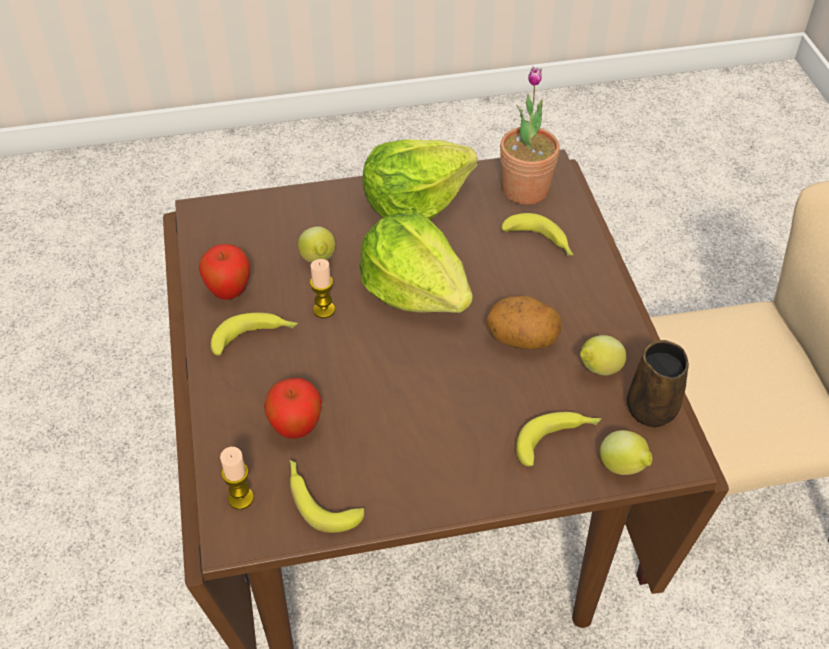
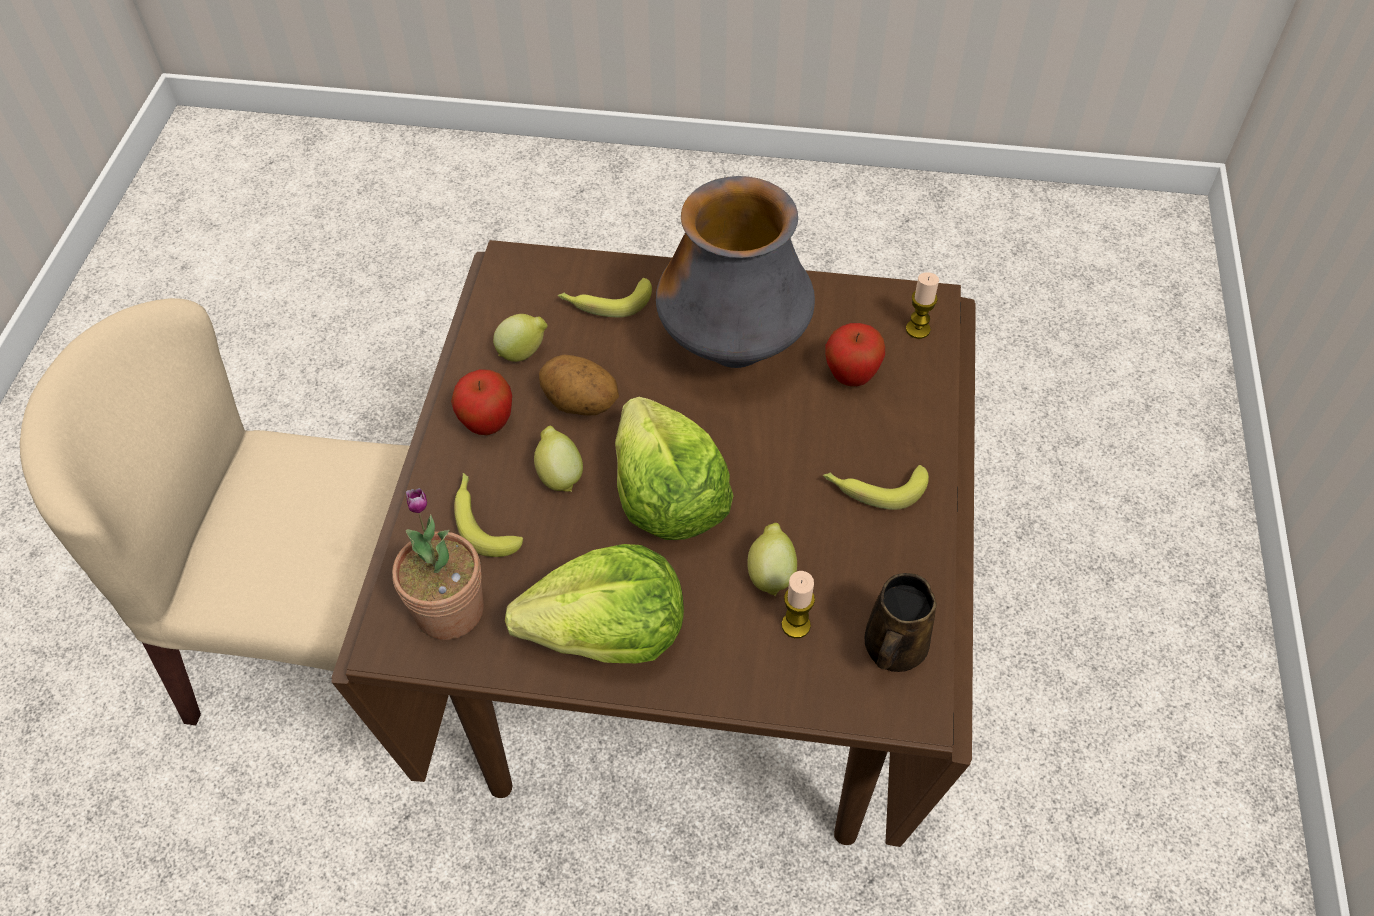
camera: 160 degrees left, 5 degrees up
apple [199,244,250,300] -> apple moved to [451,369,512,435]
banana [289,460,364,533] -> none
candle [310,259,335,318] -> candle moved to [781,571,815,638]
lemon [600,430,653,475] -> lemon moved to [534,426,583,492]
brown mug [627,340,689,428] -> brown mug moved to [865,573,937,672]
none -> vase [656,176,815,368]

